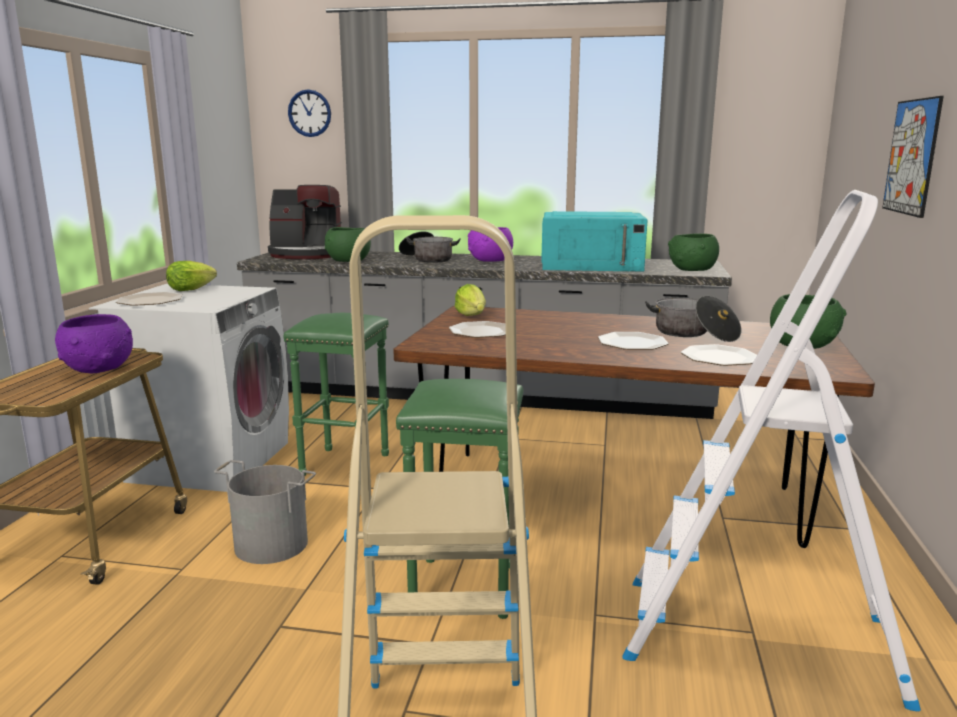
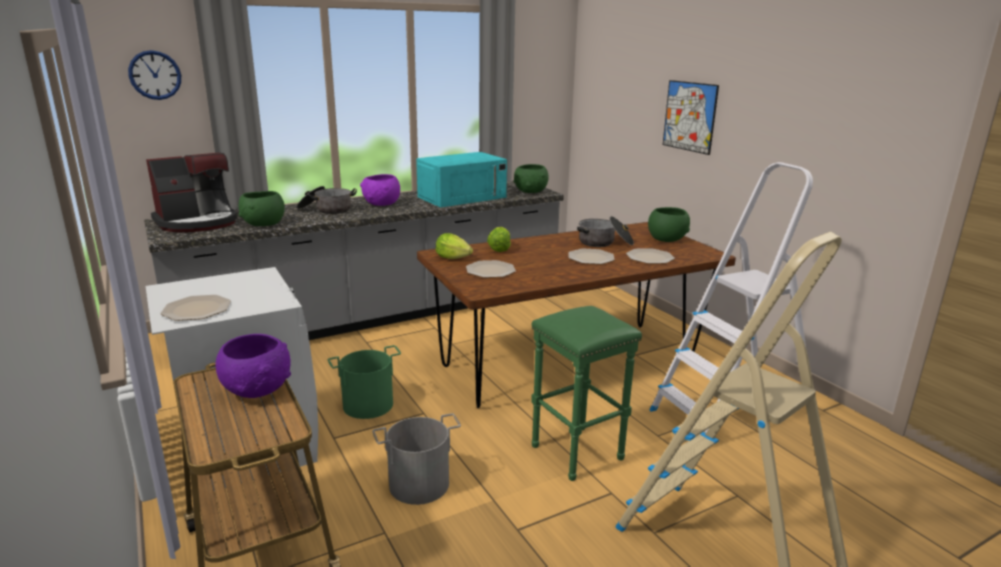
camera: 40 degrees left, 5 degrees up
lettuce [166,261,217,291] -> lettuce moved to [487,227,511,252]
green stool [283,313,389,475] -> green bucket [328,345,401,419]

